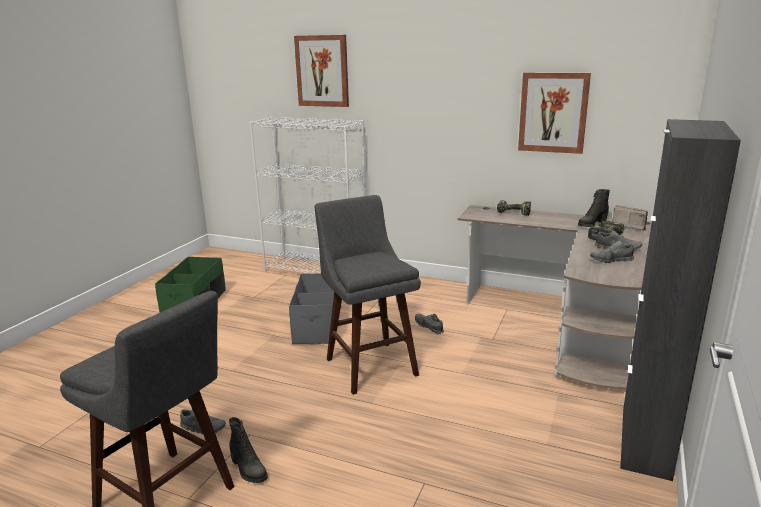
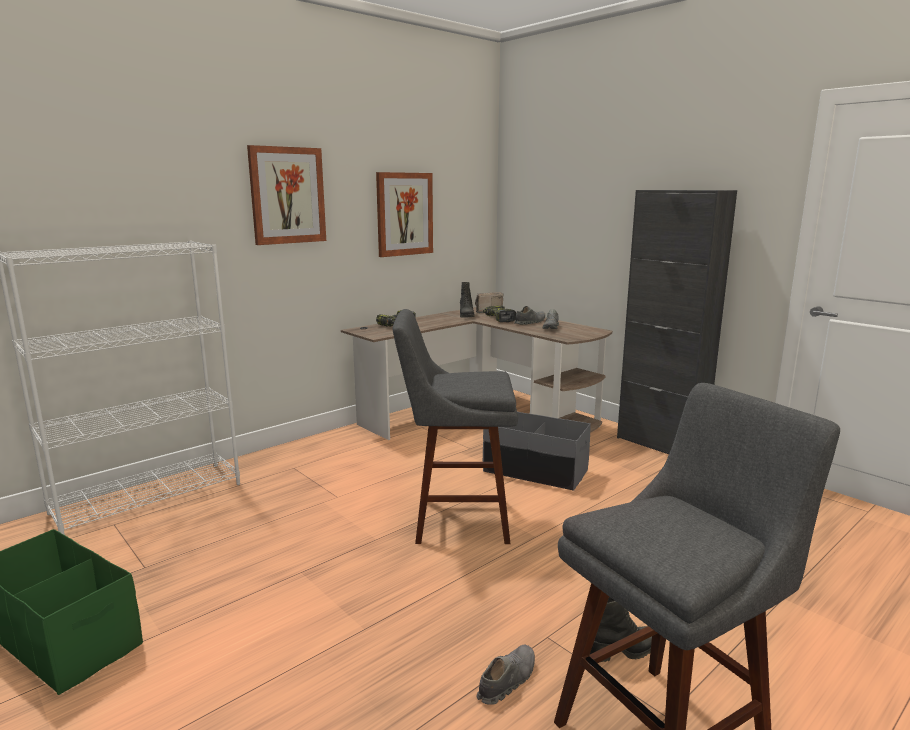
camera: 65 degrees left, 5 degrees down
grey storage box [289,273,341,344] -> grey storage box moved to [483,412,591,491]
picture [294,35,349,107] -> picture moved to [247,145,326,245]
grey shoe [415,313,444,334] -> none

